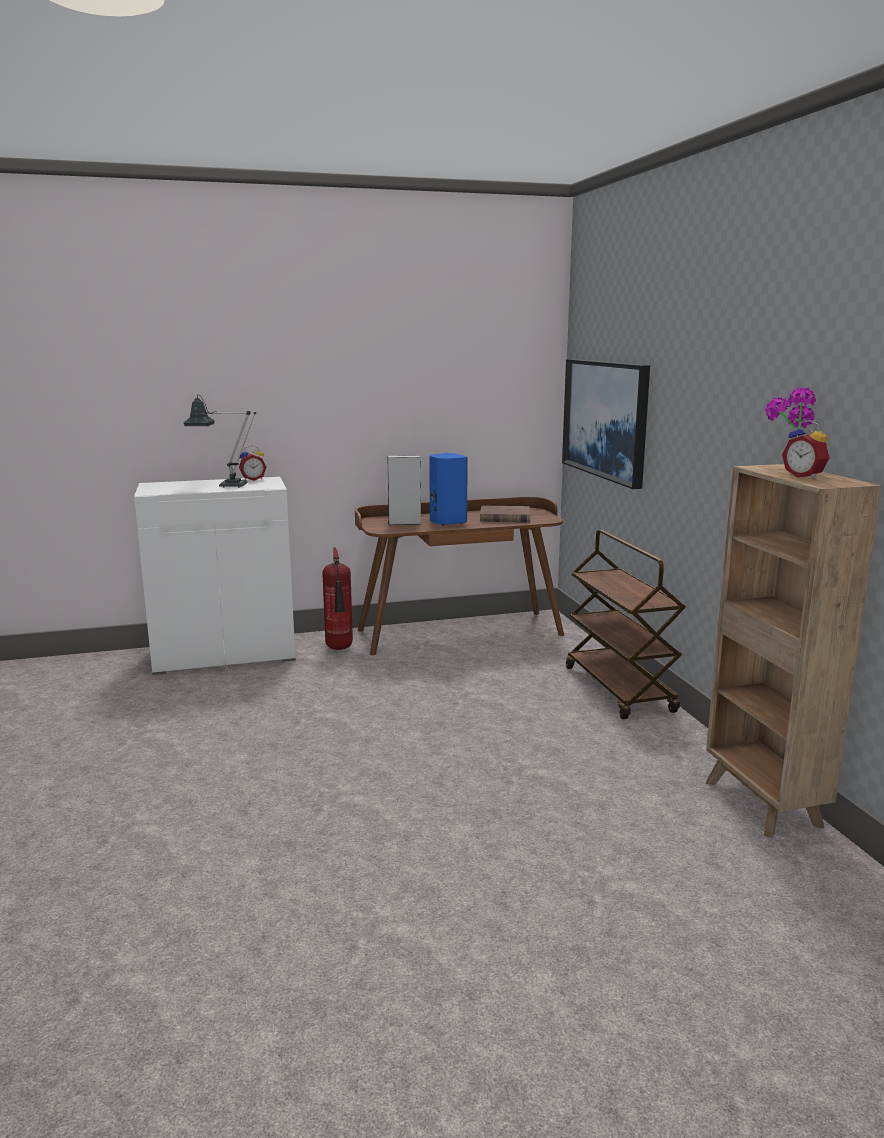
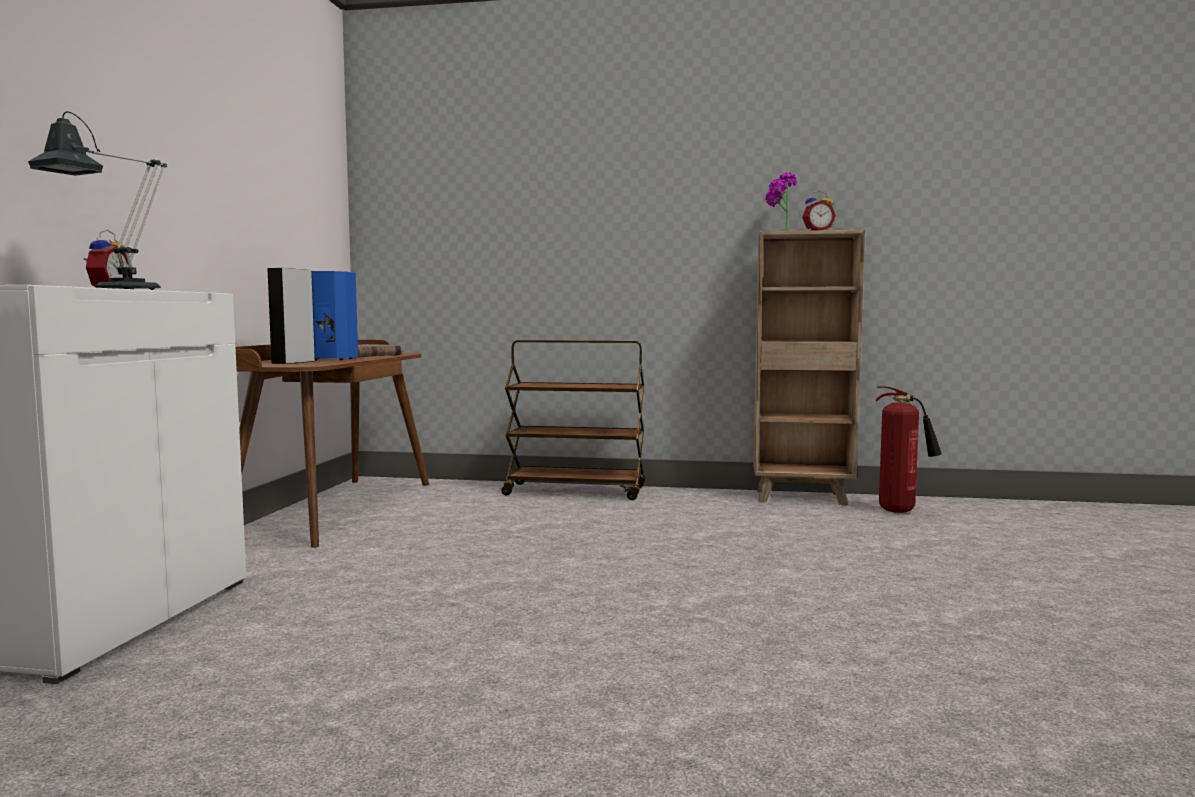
camera: 65 degrees left, 10 degrees down
fire extinguisher [322,547,353,650] -> fire extinguisher moved to [876,386,942,513]
picture [562,359,650,489] -> none

